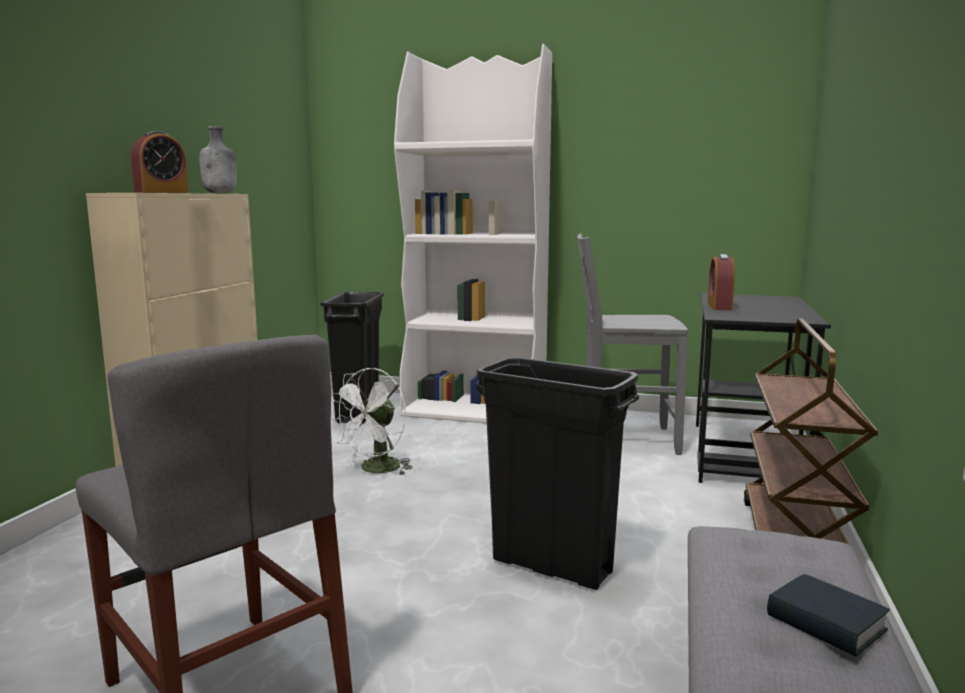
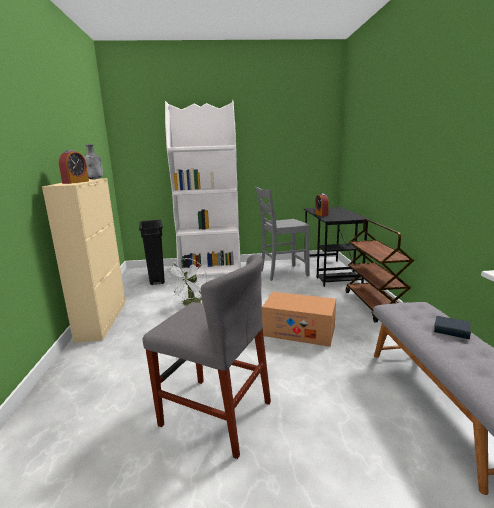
camera: 20 degrees left, 5 degrees up
black trash can [476,357,639,590] -> cardboard box [262,292,336,347]

